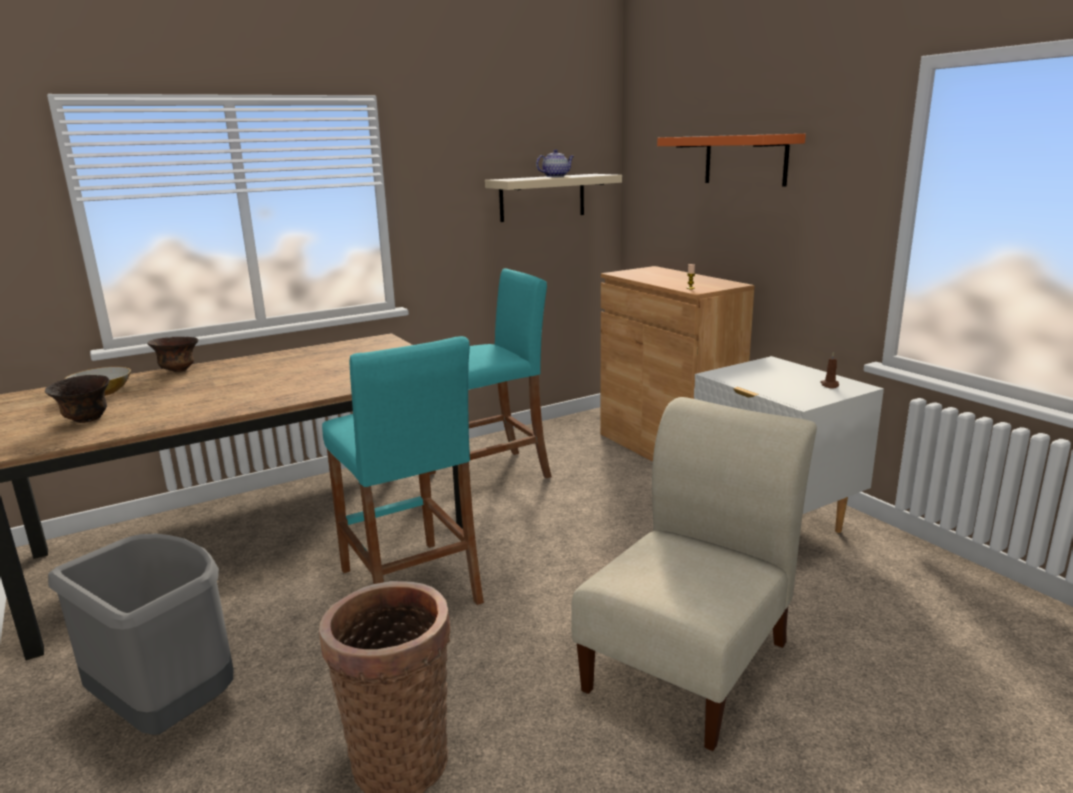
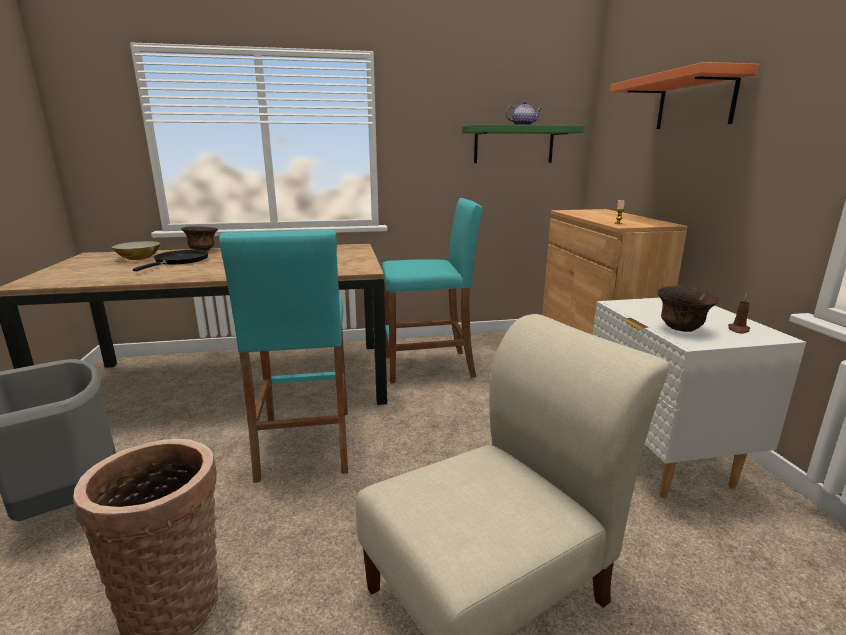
camera: 20 degrees right, 0 degrees up
brown bowl [45,375,110,423] -> brown bowl moved to [657,286,719,332]
beige shelf [485,174,622,222] -> green shelf [462,124,584,163]
none -> black frying pan [133,250,208,271]

